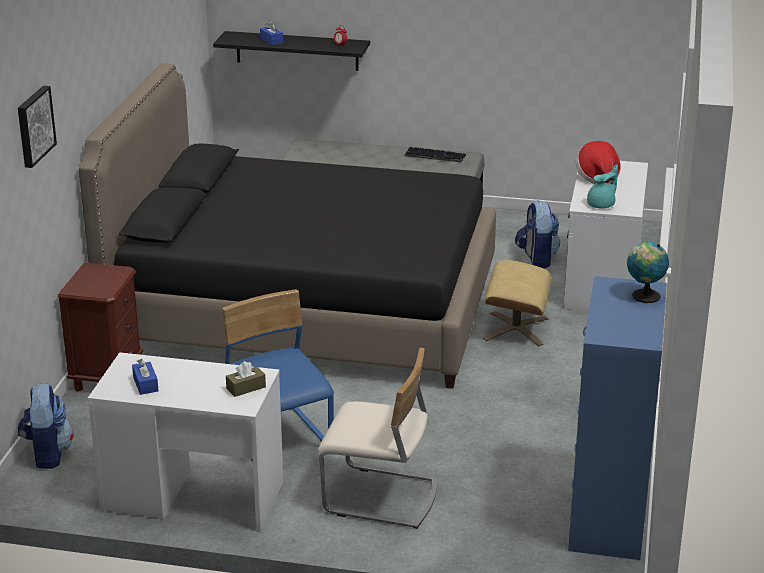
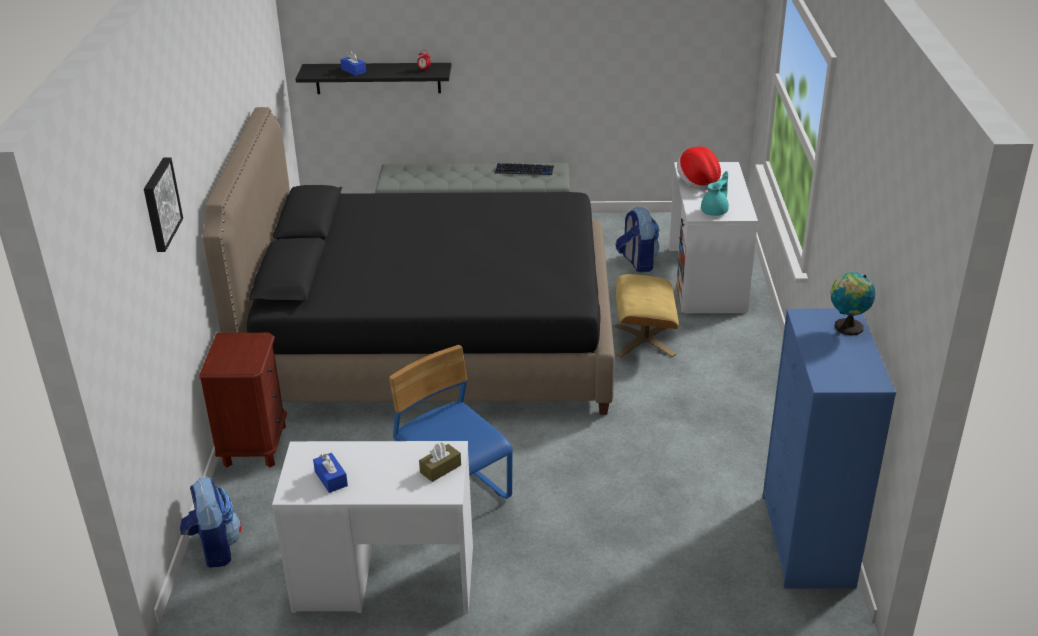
camera: 10 degrees left, 5 degrees up
beige chair [317,348,438,529] -> none

